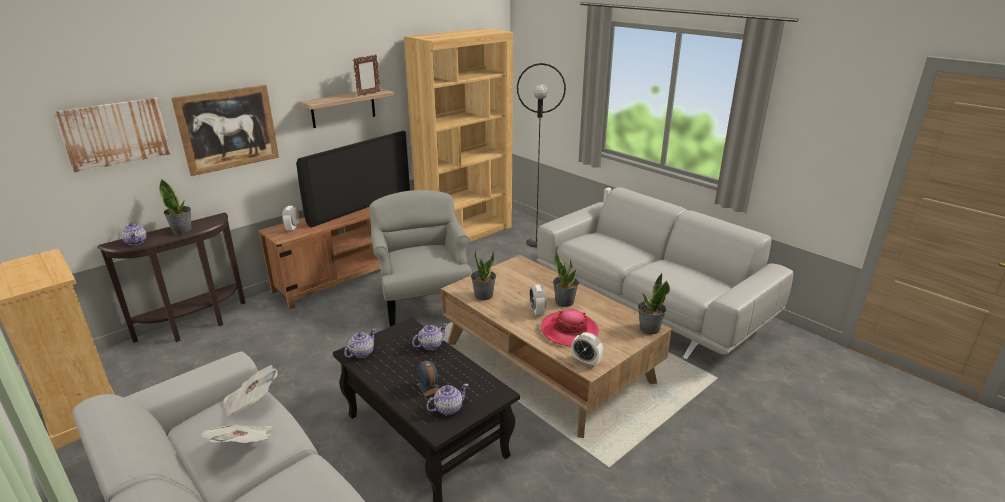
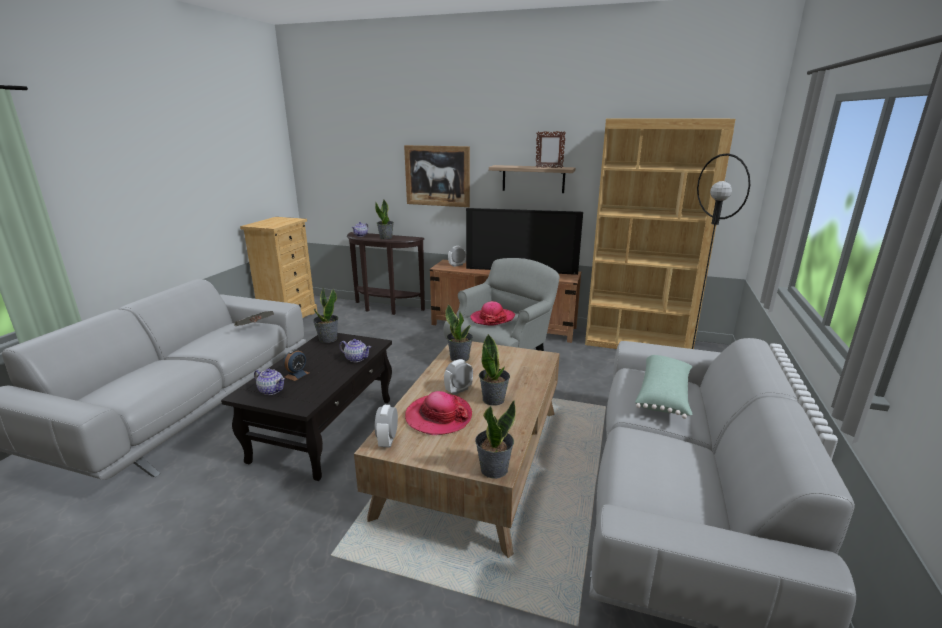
camera: 60 degrees right, 5 degrees down
picture [53,98,172,173] -> none
newspaper [201,424,273,443] -> none
teapot [344,328,376,358] -> potted plant [313,287,338,343]
none -> hat [470,301,515,325]
none -> green pillow [635,355,693,419]

